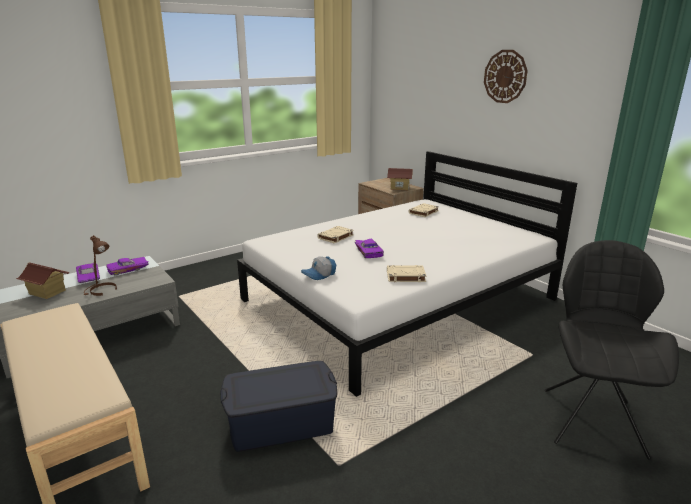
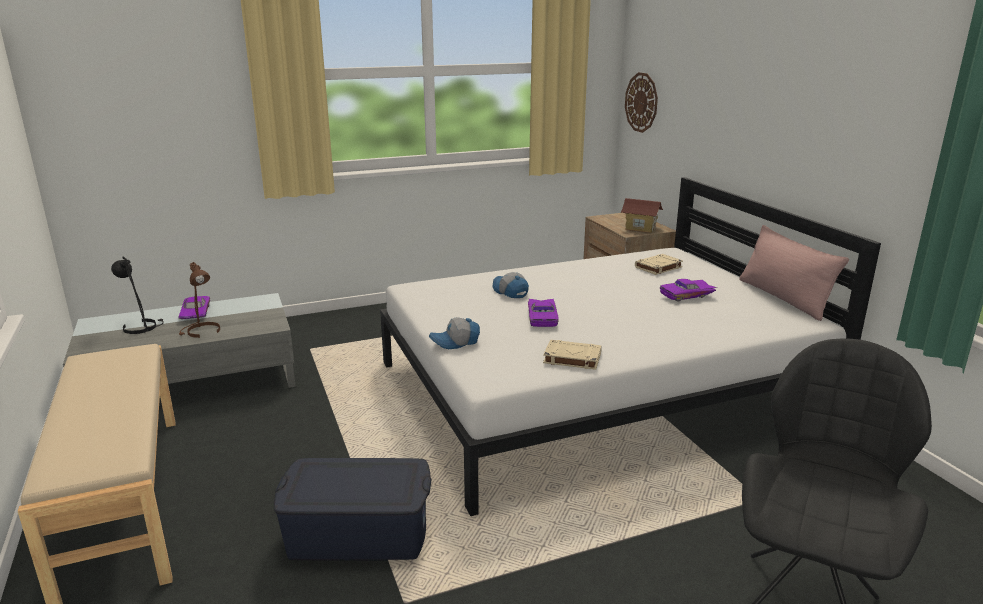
camera: 15 degrees right, 0 degrees up
toy house [16,263,70,299] -> black table lamp [111,257,164,334]
purple toy car [106,257,149,276] -> purple toy car moved to [660,279,717,302]
beige book [317,226,354,243] -> cap [493,272,529,298]
wall clock [484,50,528,103] -> wall clock moved to [625,72,658,133]
none -> pink pillow [739,225,849,321]

